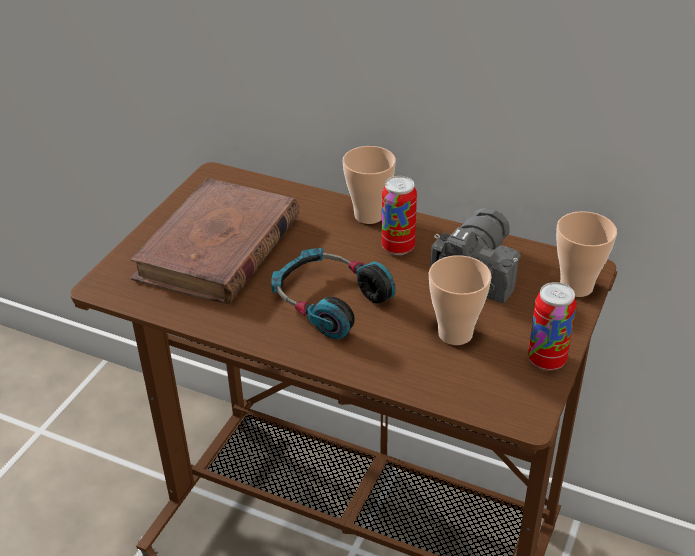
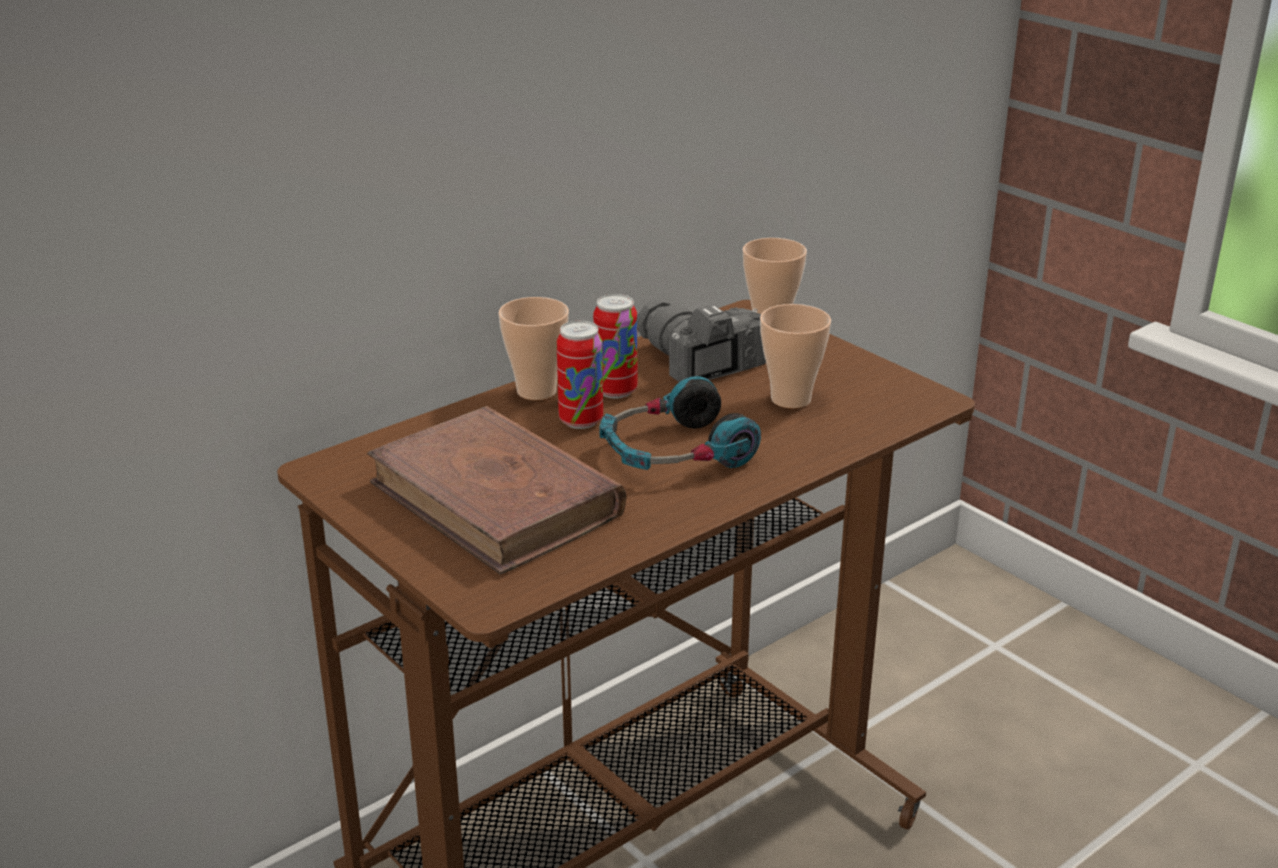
camera: 65 degrees left, 10 degrees down
can [528,282,577,371] -> can moved to [557,321,603,429]

